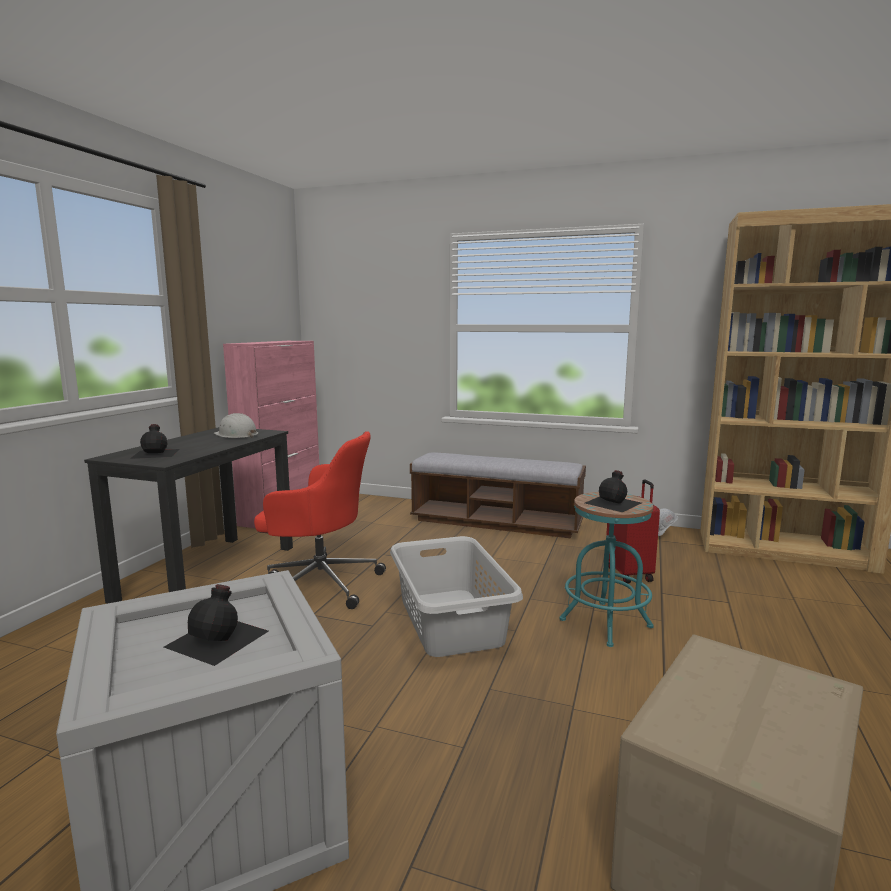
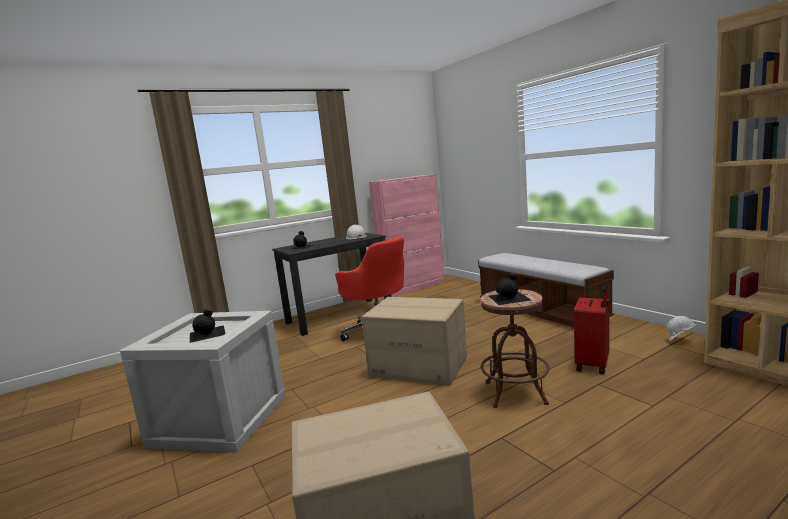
camera: 40 degrees right, 0 degrees up
grey laundry basket [390,536,523,657] -> cardboard box [362,297,467,386]
turquoise stool [560,492,653,647] -> brown stool [480,289,550,408]

